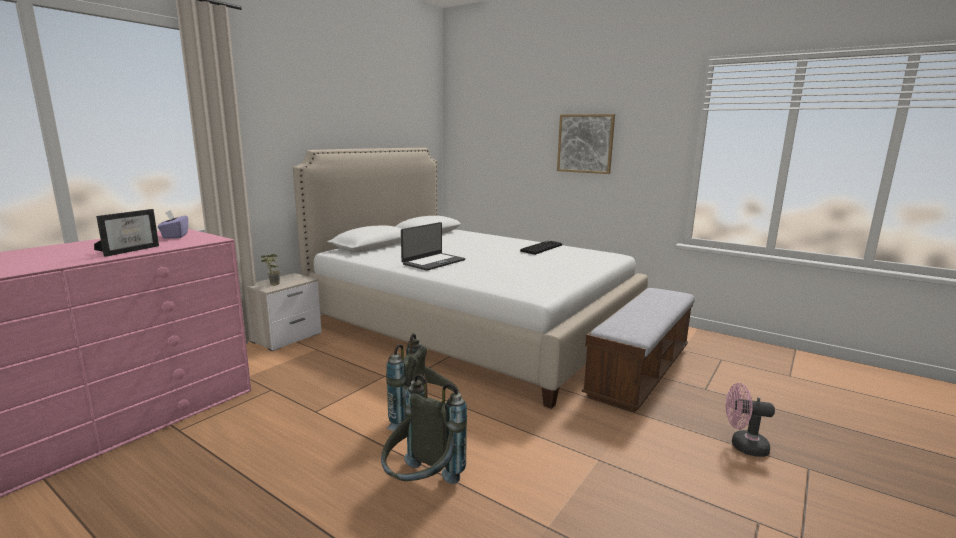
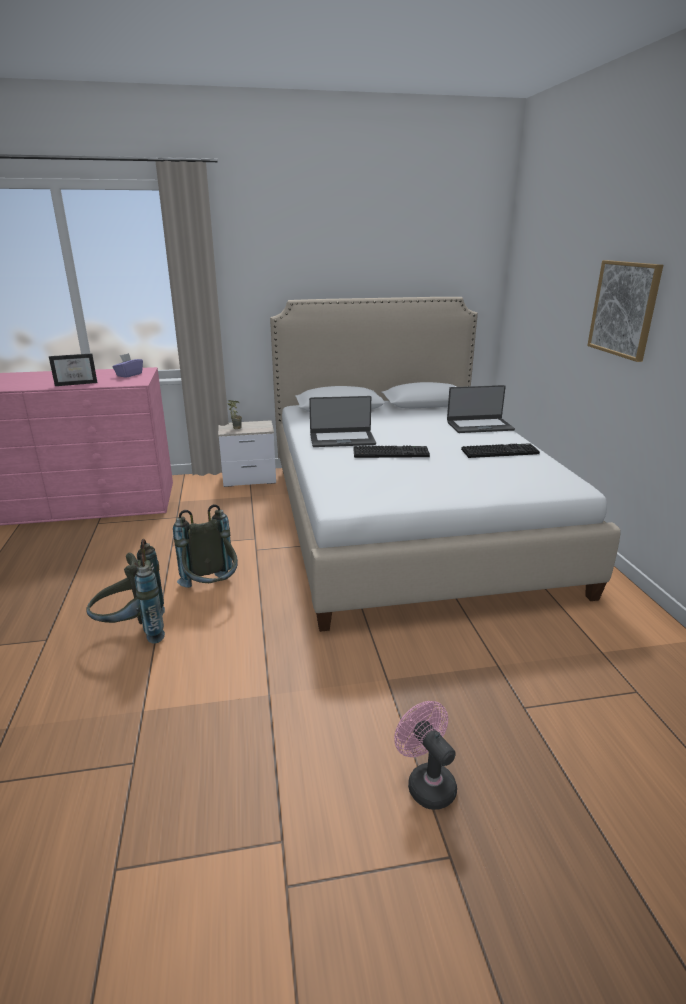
camera: 45 degrees right, 10 degrees up
bench [582,288,695,413] -> none
none -> keyboard [353,446,430,458]
none -> laptop [447,385,515,433]

